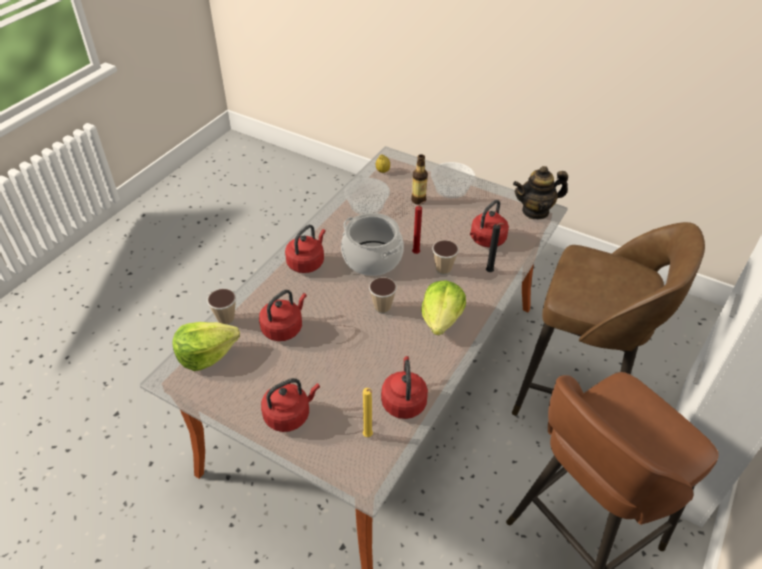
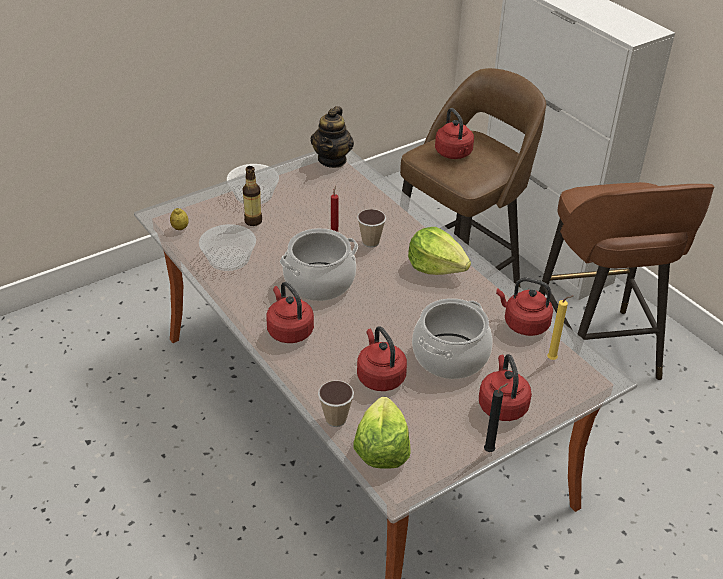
camera: 65 degrees left, 5 degrees down
cup [369,277,397,314] -> none
red kettle [470,200,509,248] -> red kettle moved to [435,108,474,159]
black candle [486,223,504,272] -> black candle moved to [484,383,508,452]
none -> cooking pot [412,298,493,379]

